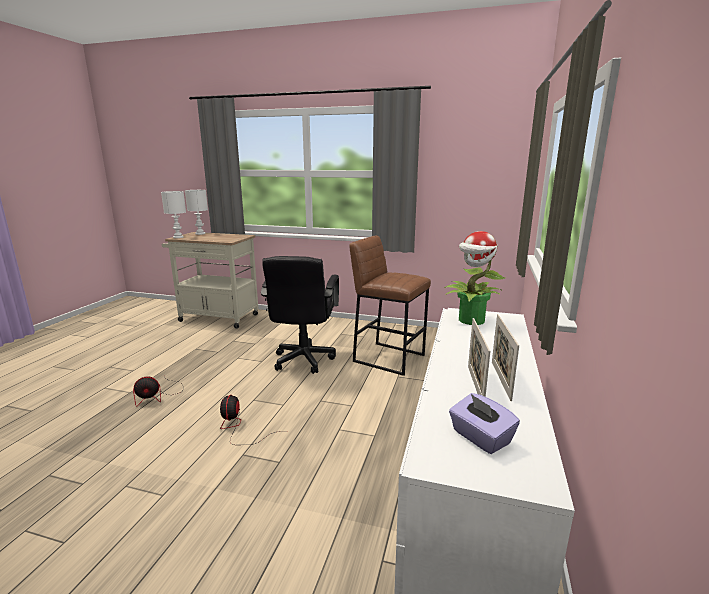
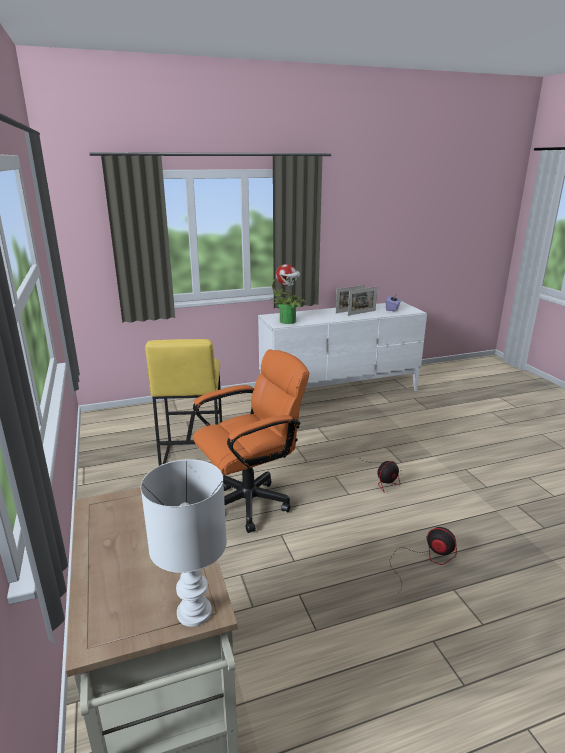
camera: 125 degrees left, 5 degrees up
white table lamp [185,190,208,235] -> none
black office chair [261,256,339,374] -> orange office chair [193,349,310,533]
brown stool [349,235,431,376] -> yellow stool [145,339,222,466]

